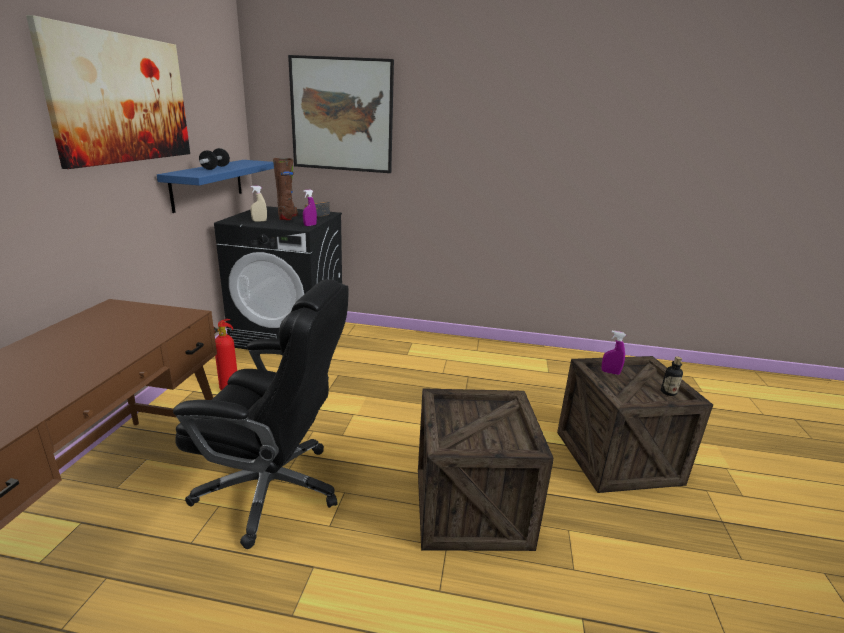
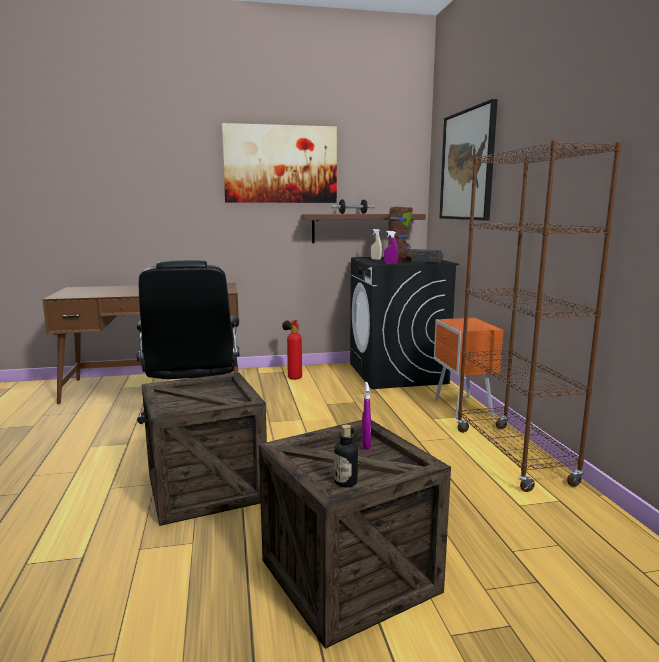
camera: 70 degrees right, 10 degrees down
blue shelf [157,160,274,213] -> brown shelf [301,214,426,243]
none -> orange nightstand [434,318,503,419]
none -> brown bookcase [456,140,622,492]

